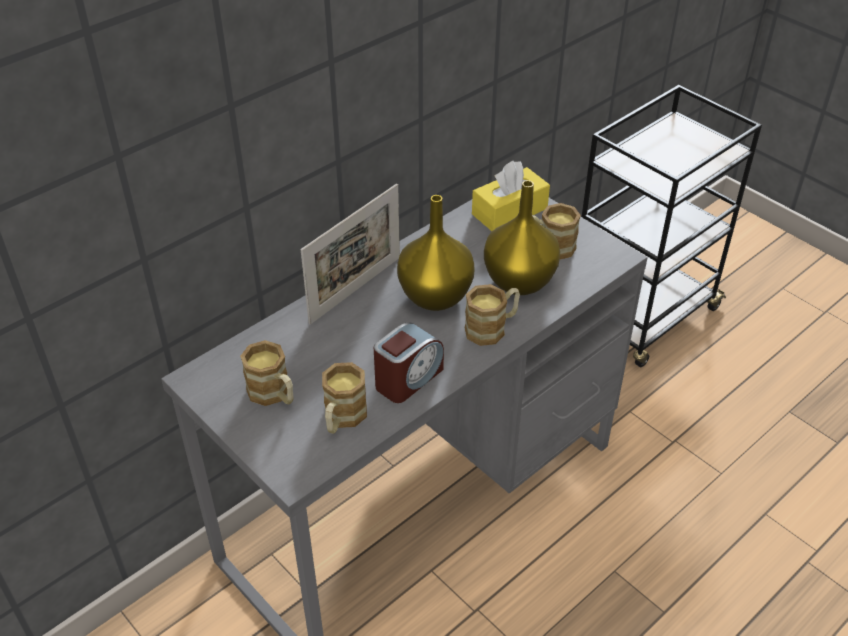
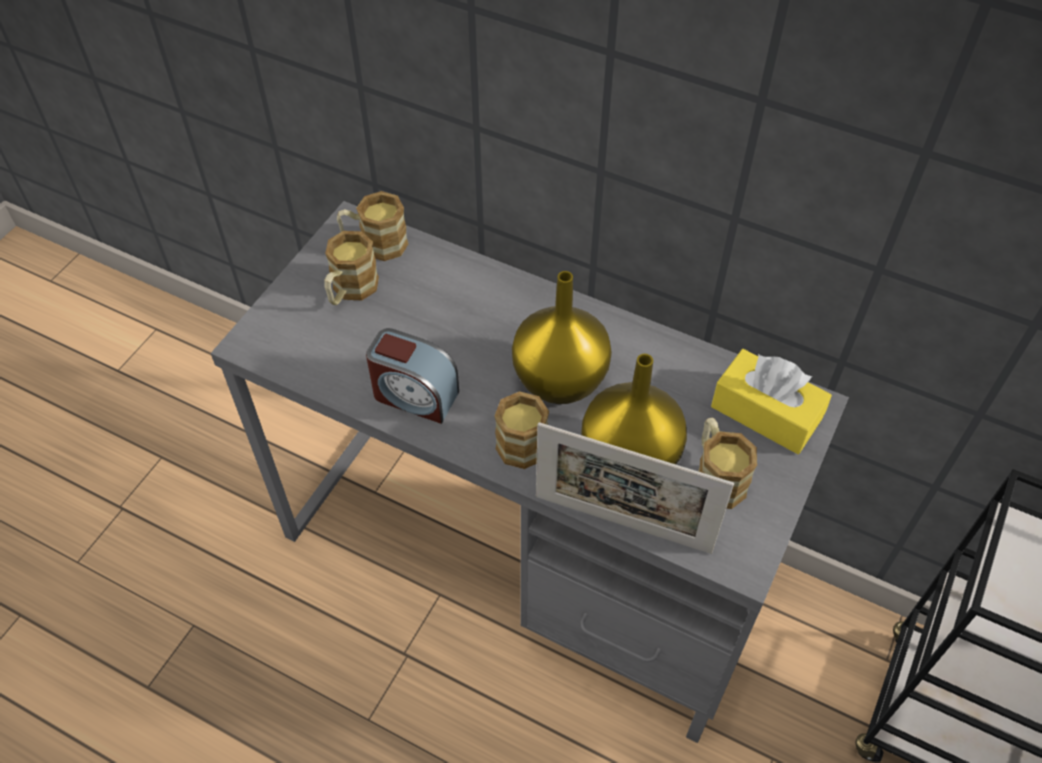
camera: 70 degrees right, 10 degrees up
picture frame [301,184,400,324] -> picture frame moved to [536,422,734,554]
mug [322,362,367,434] -> mug moved to [337,191,408,261]

